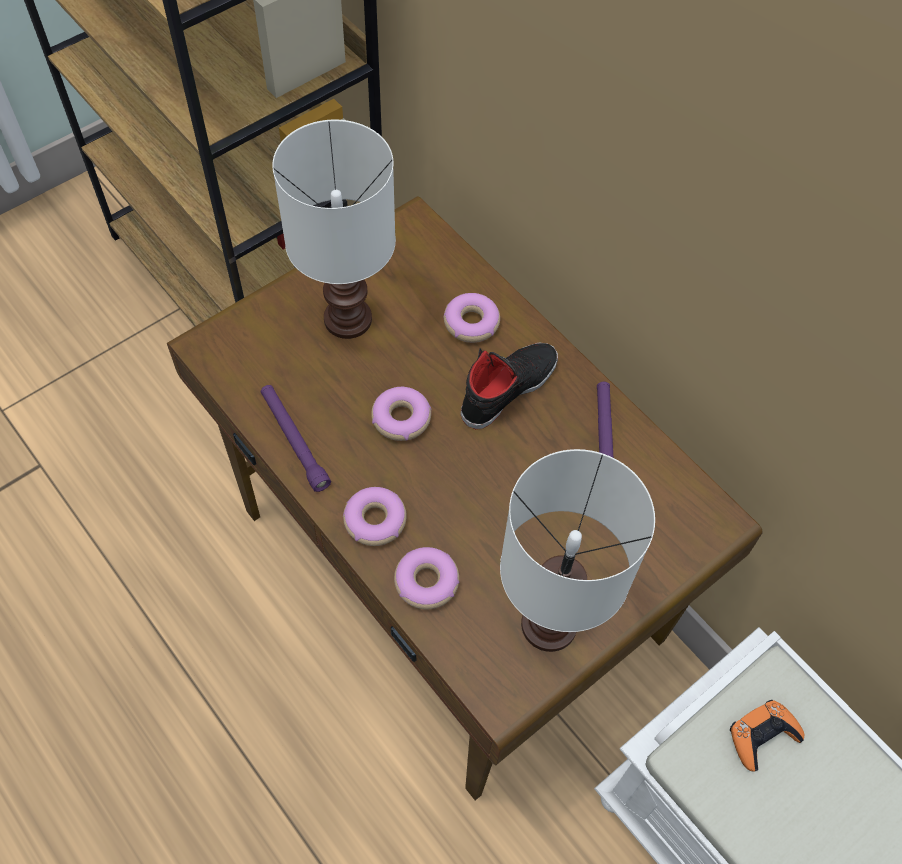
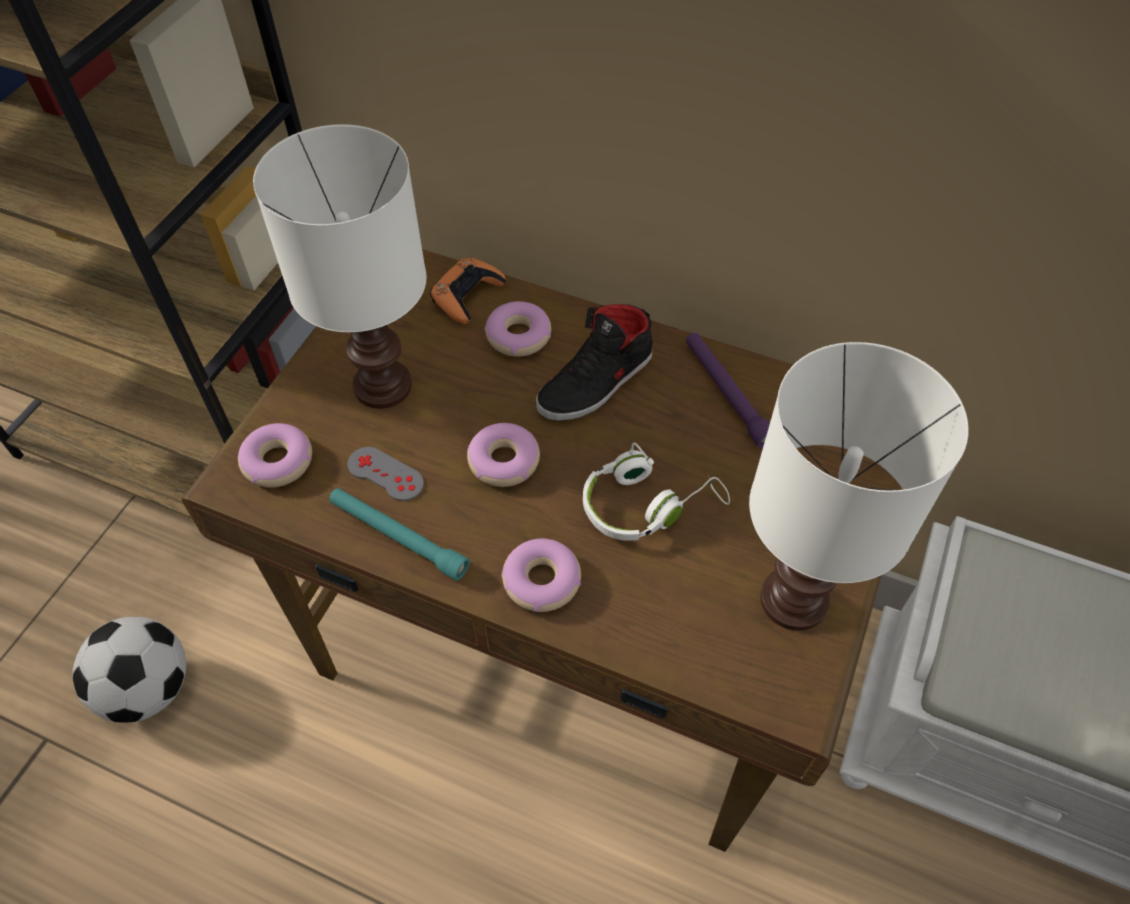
camera: 25 degrees left, 5 degrees down
purple flashlight [261,385,331,492] -> turquoise flashlight [329,488,470,581]
donut [394,547,459,609] -> donut moved to [238,423,312,488]
black shoe [461,342,558,429] -> black shoe turned 150 degrees counterclockwise [536,304,653,421]
orange game controller [730,700,804,772] -> orange game controller moved to [430,258,506,324]
none -> football [72,617,186,723]
none -> grey game controller [347,447,424,501]
none -> white headphones [583,443,730,541]

